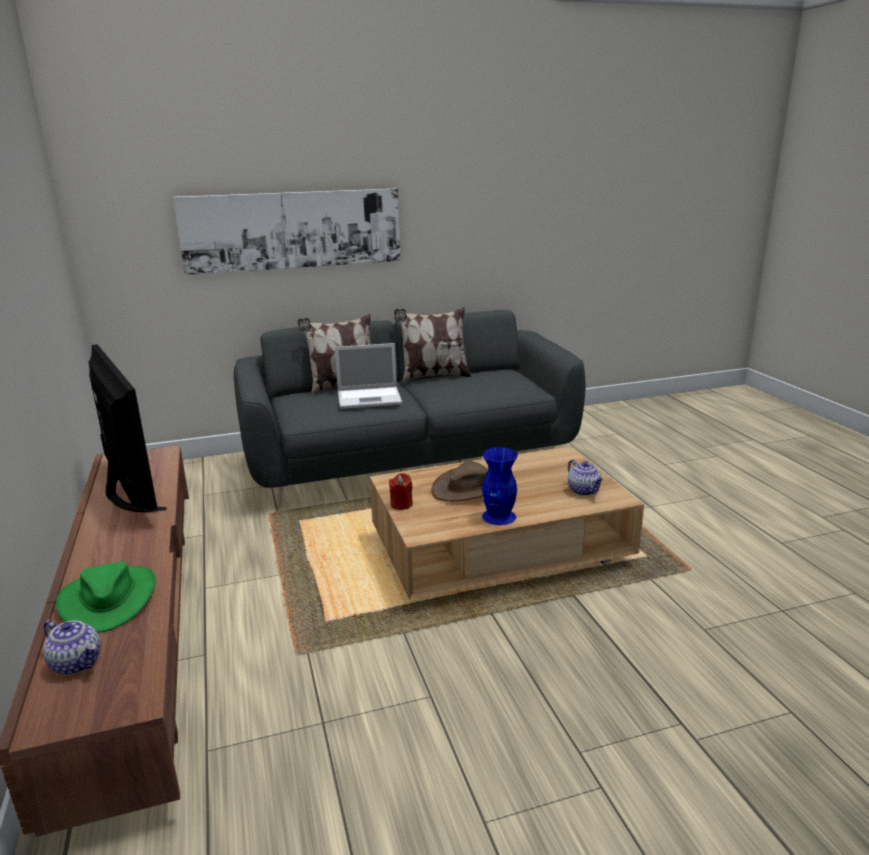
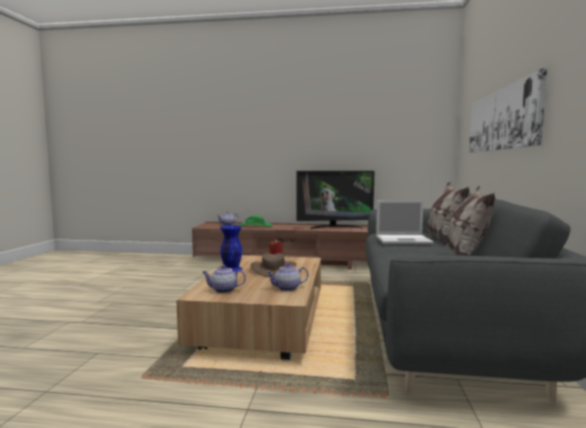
camera: 115 degrees right, 15 degrees down
laptop [335,343,402,409] -> laptop turned 105 degrees counterclockwise [376,200,434,244]
none -> teapot [266,263,308,291]

